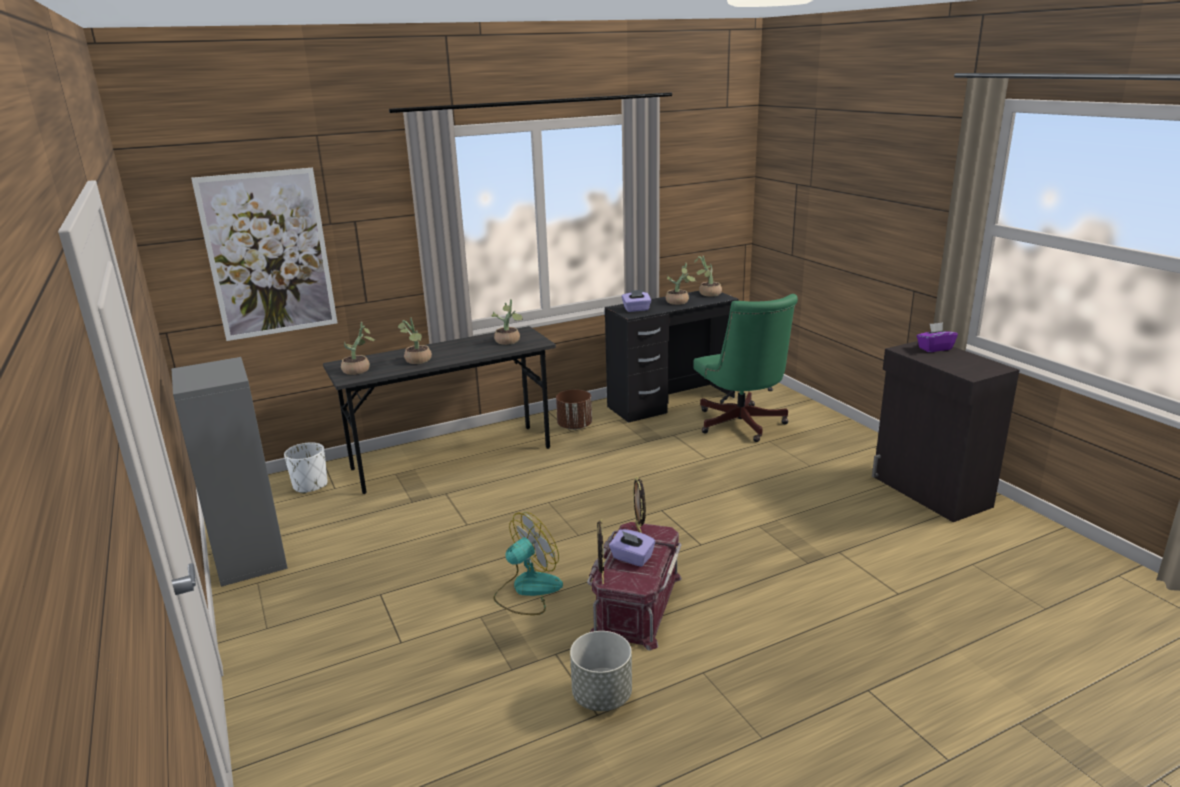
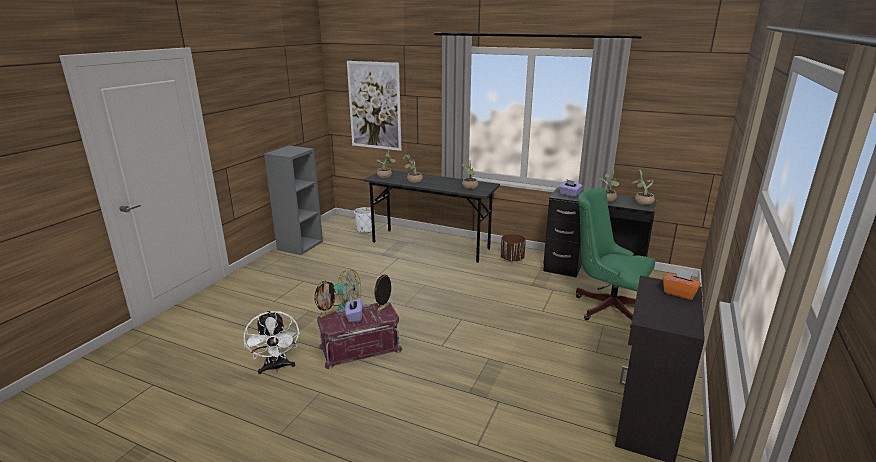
camera: 50 degrees right, 0 degrees up
grey planter [570,631,632,711] -> white fan [244,310,300,374]
green office chair [693,294,798,442] -> green office chair turned 90 degrees clockwise [576,187,656,328]
purple tissue box [917,322,958,352] -> orange tissue box [663,268,701,300]

